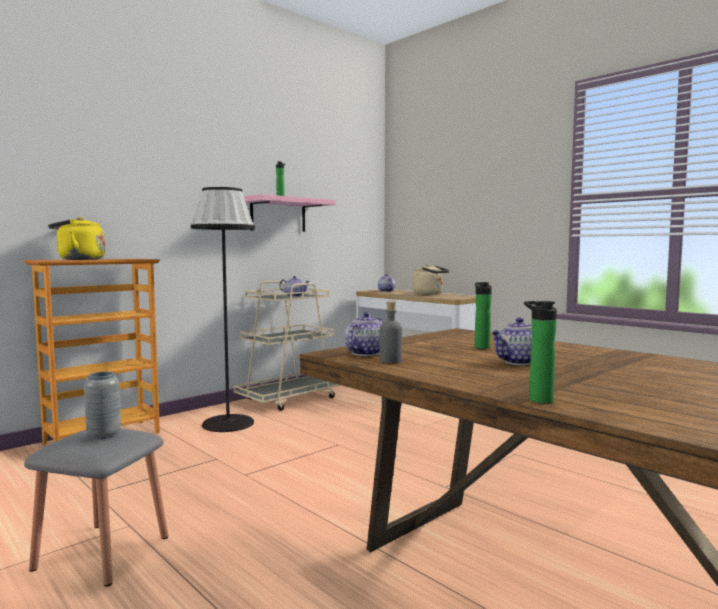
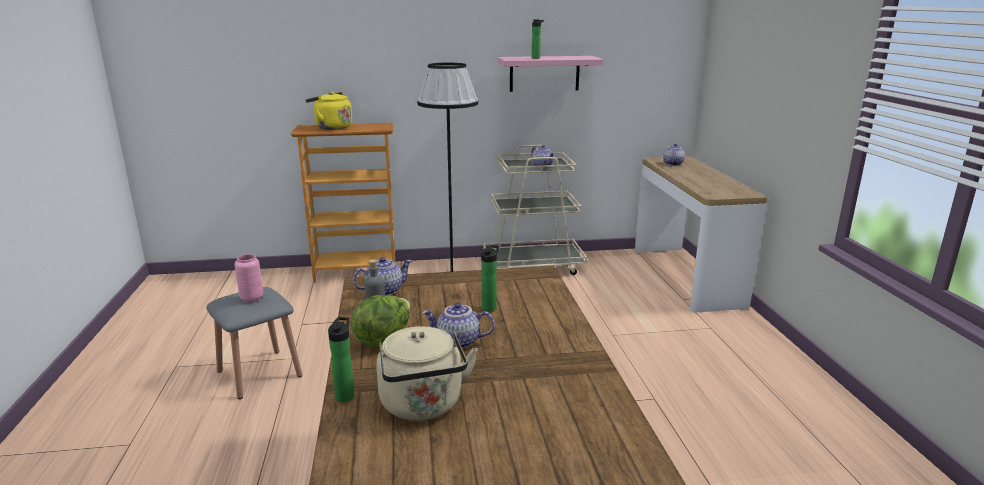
camera: 35 degrees right, 15 degrees up
grey vase [84,372,121,439] -> pink vase [235,254,263,302]
beige kettle [413,264,449,295] -> beige kettle moved to [376,326,478,421]
none -> lettuce [350,295,410,348]

